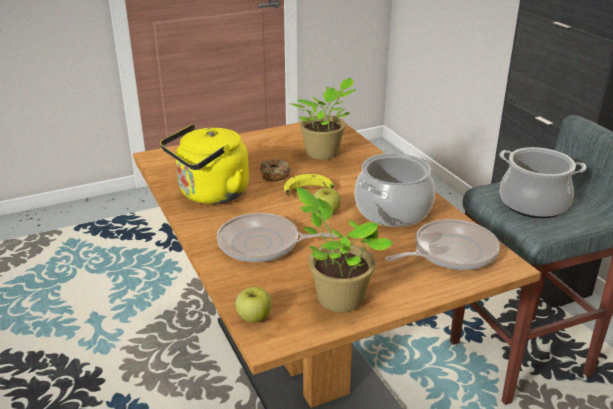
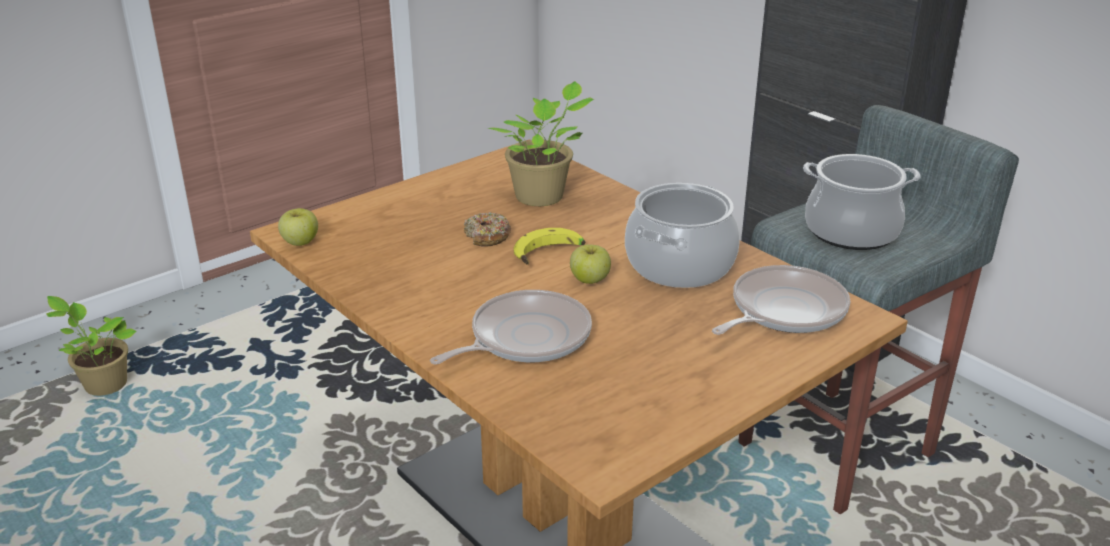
camera: 15 degrees left, 0 degrees up
yellow kettle [160,124,249,204] -> none
frying pan [217,213,338,262] -> frying pan turned 150 degrees clockwise [430,290,592,365]
apple [236,287,272,323] -> apple moved to [278,208,318,246]
potted plant [296,187,394,312] -> potted plant moved to [46,296,137,396]

